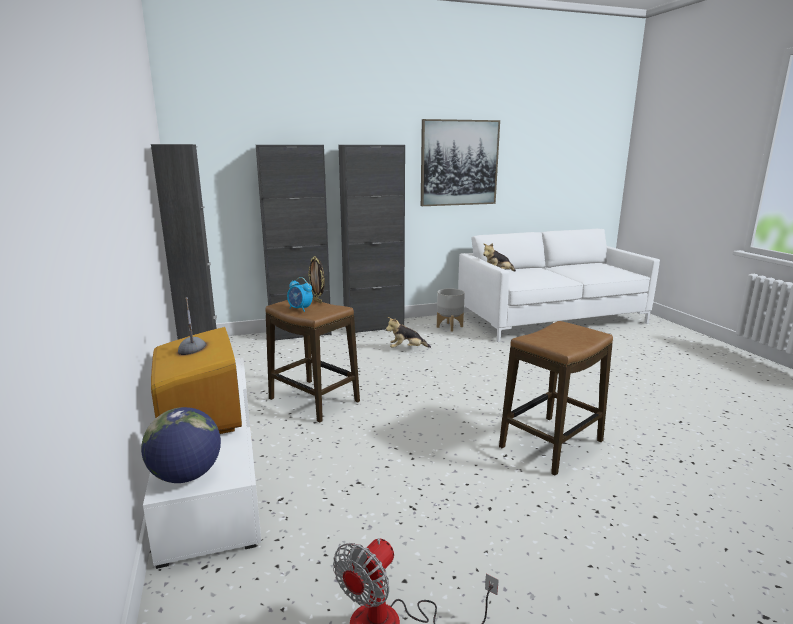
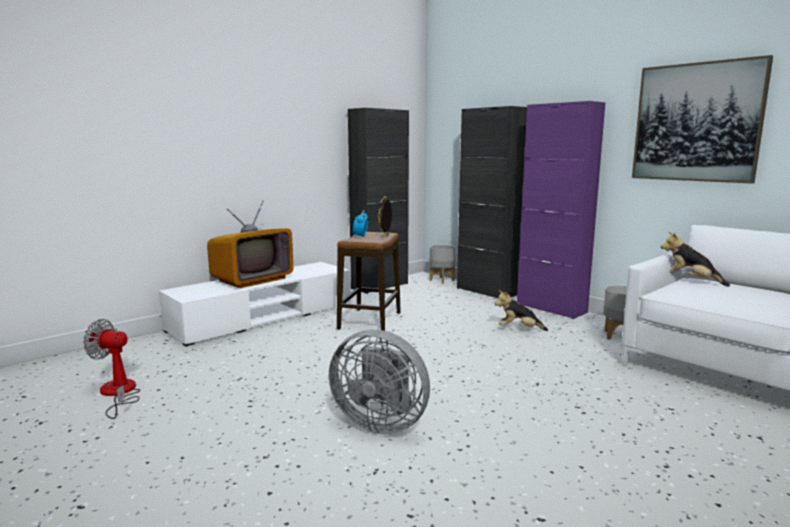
camera: 65 degrees right, 5 degrees down
globe [141,407,221,483] -> none
black cabinet [338,145,405,333] -> purple cabinet [517,101,605,319]
plush toy [386,317,431,348] -> plush toy turned 45 degrees counterclockwise [495,290,548,331]
stool [499,321,613,476] -> grey fan [329,329,430,434]
none -> grey planter [429,245,455,284]

